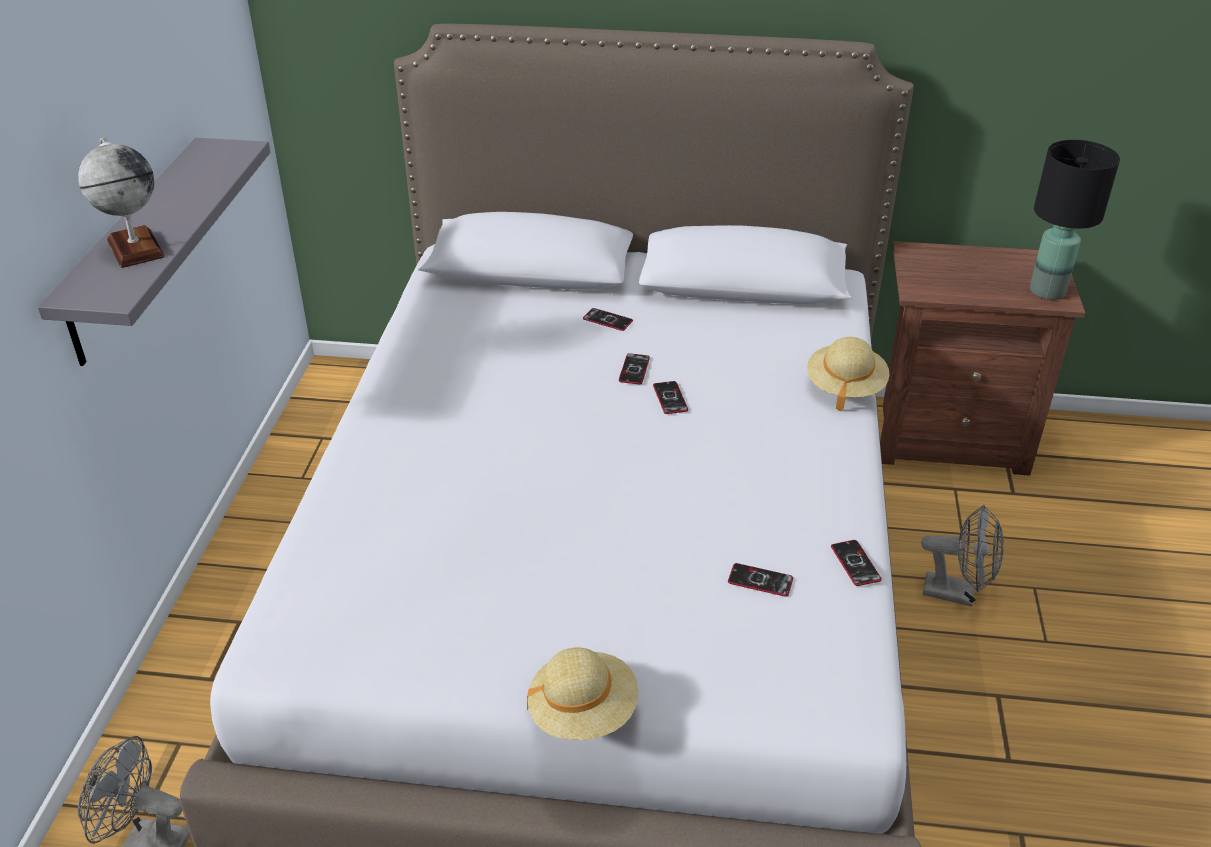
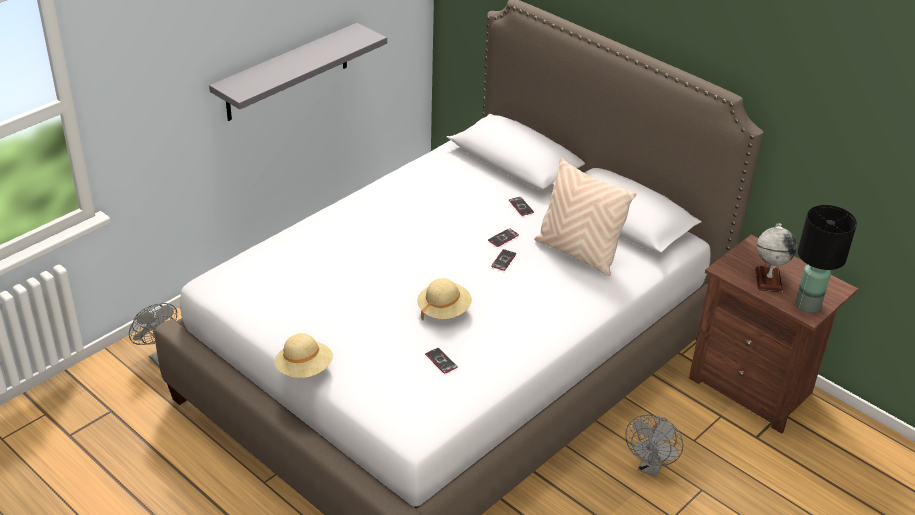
camera: 35 degrees right, 0 degrees up
globe [78,137,165,268] -> globe moved to [755,223,797,292]
beige hat [807,337,889,411] -> beige hat moved to [417,278,472,321]
phone [831,540,882,586] -> none
grey fan [921,505,1004,607] -> grey fan turned 60 degrees clockwise [625,414,683,477]
none -> beige pillow [535,158,637,276]

